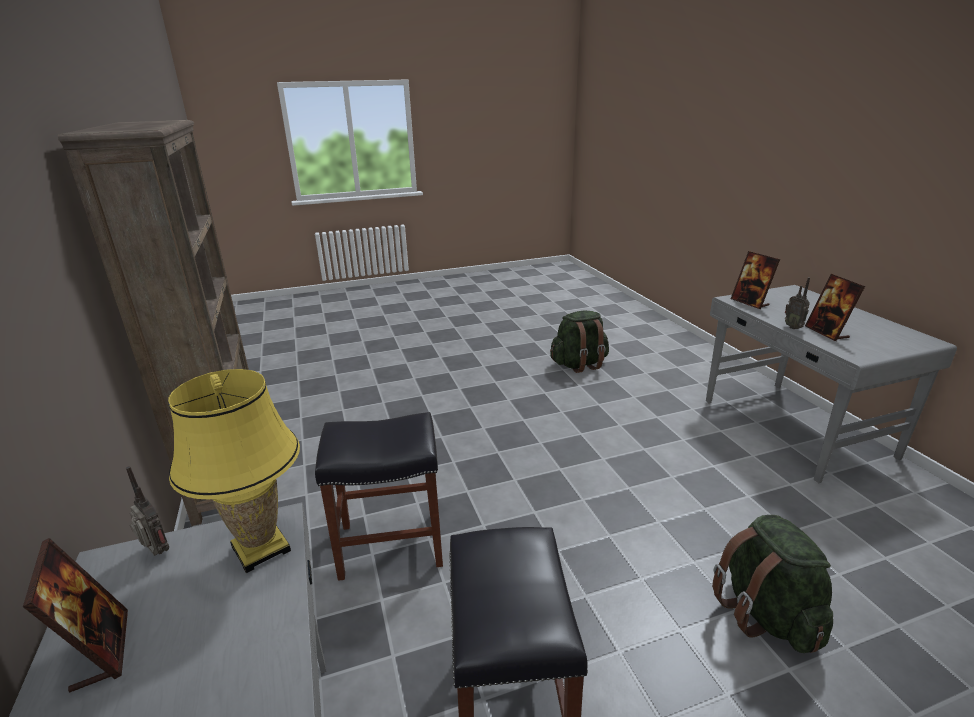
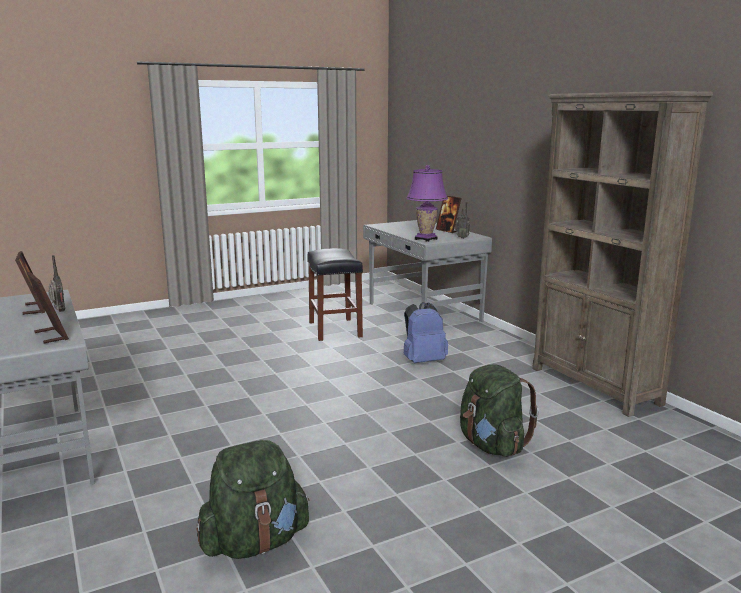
camera: 170 degrees right, 10 degrees down
yellow table lamp [168,369,300,573] -> purple table lamp [406,165,448,242]
black stool [315,412,443,581] -> blue backpack [404,302,448,363]
green backpack [712,515,833,653] -> green backpack moved to [460,365,539,457]

